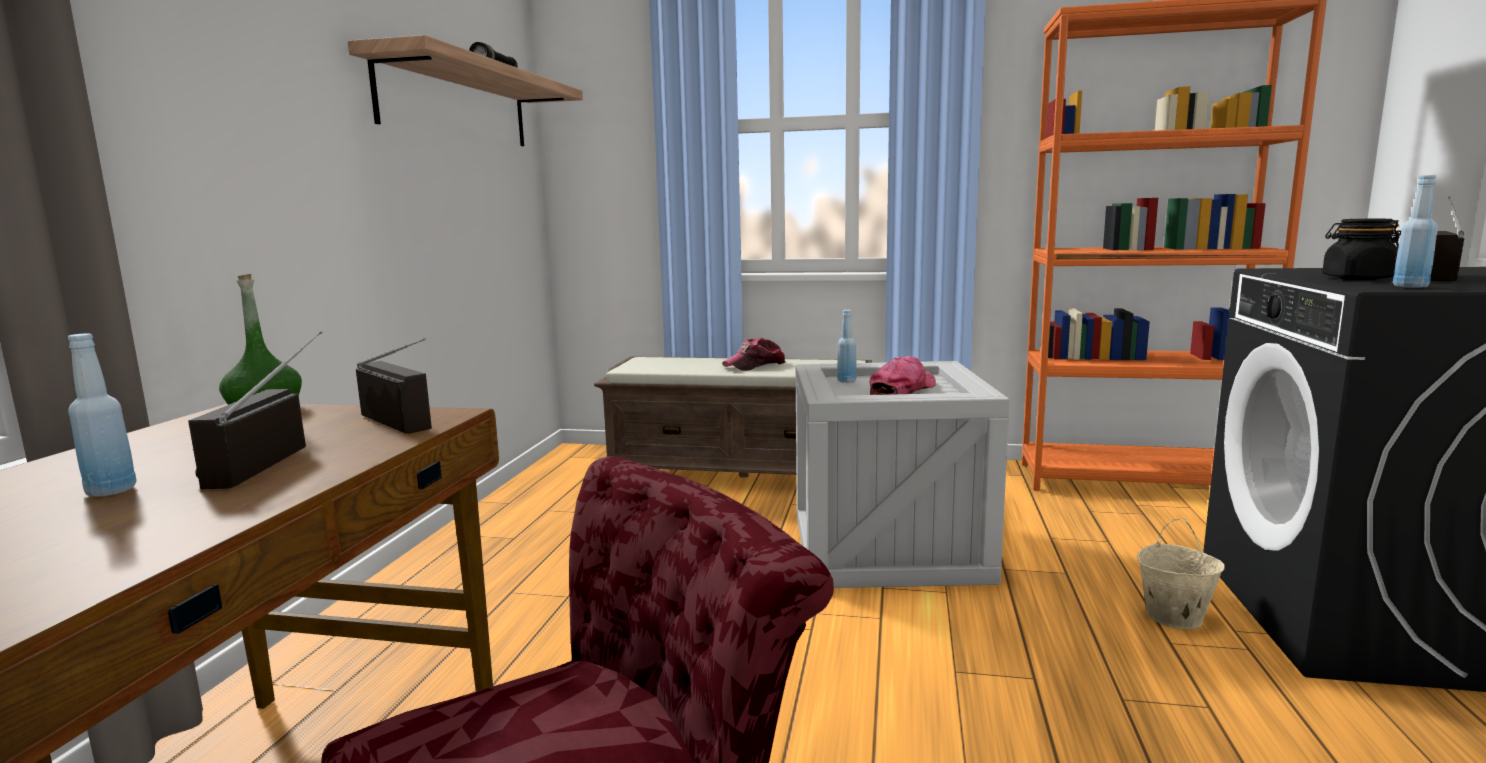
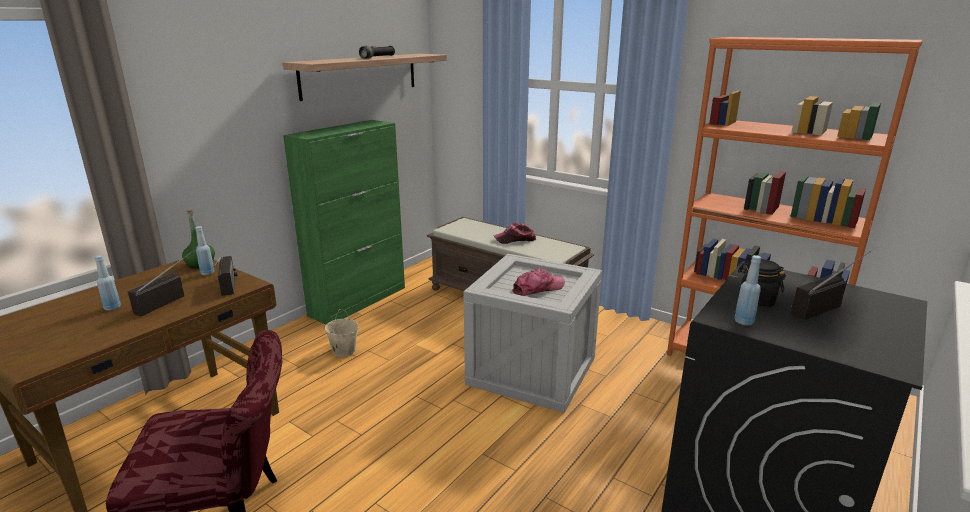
camera: 25 degrees right, 10 degrees up
blue bottle [837,310,857,383] -> blue bottle moved to [195,226,215,275]
beige bucket [1137,519,1225,629] -> beige bucket moved to [325,309,359,357]
none -> green cabinet [283,120,405,325]

